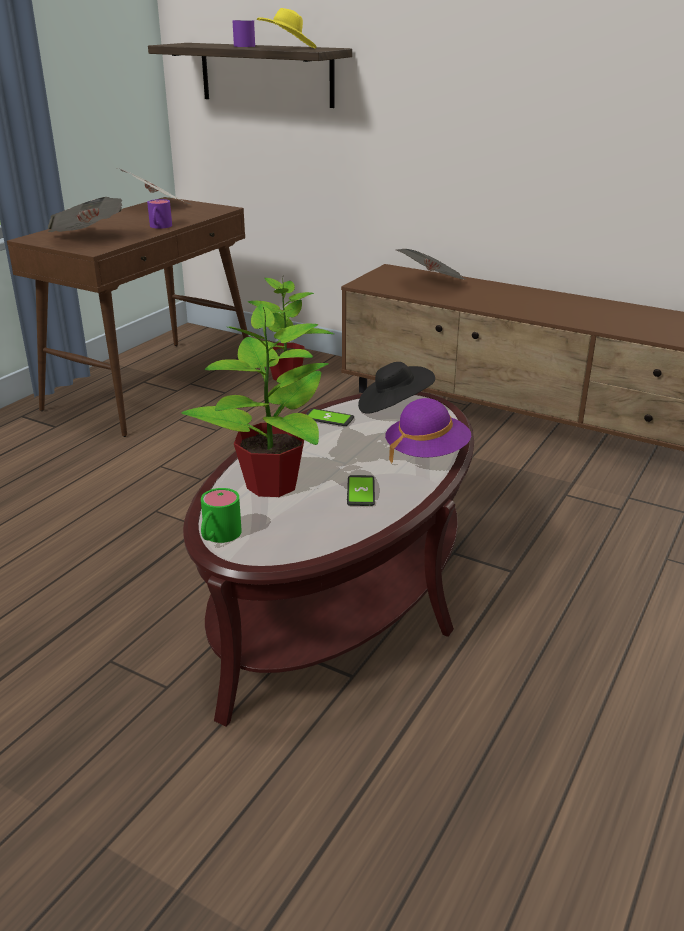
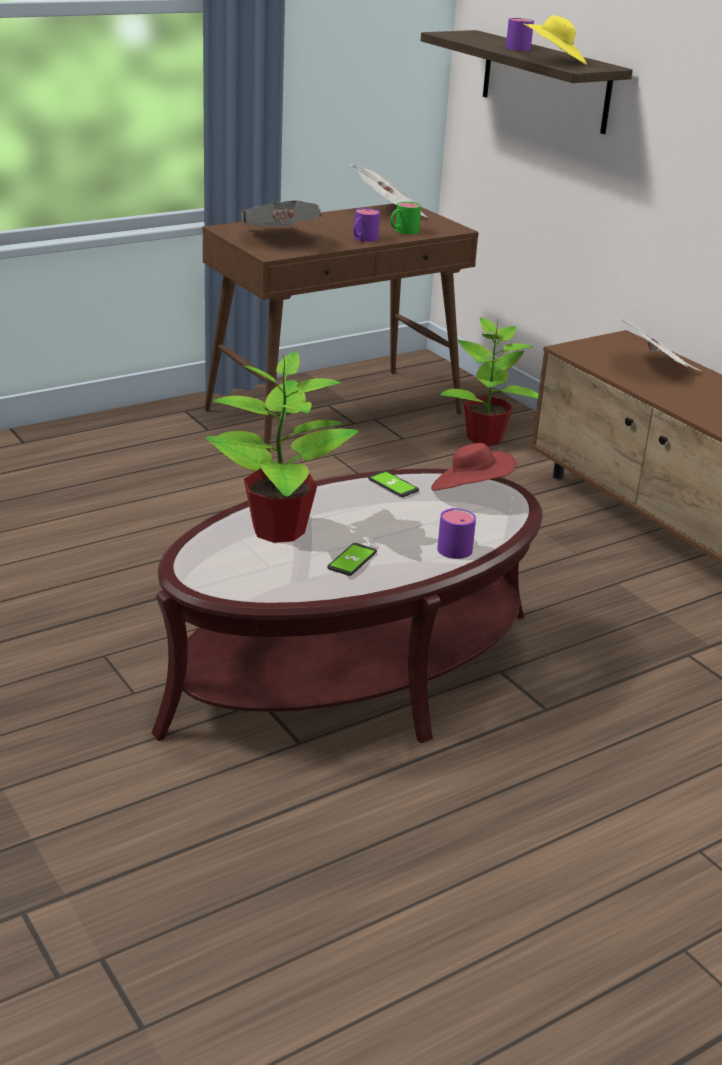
camera: 25 degrees right, 0 degrees up
green mug [201,488,242,543] -> green mug moved to [390,201,421,234]
black hat [358,362,435,414] -> red hat [431,443,516,491]
purple hat [385,398,471,464] -> purple mug [437,508,476,559]

